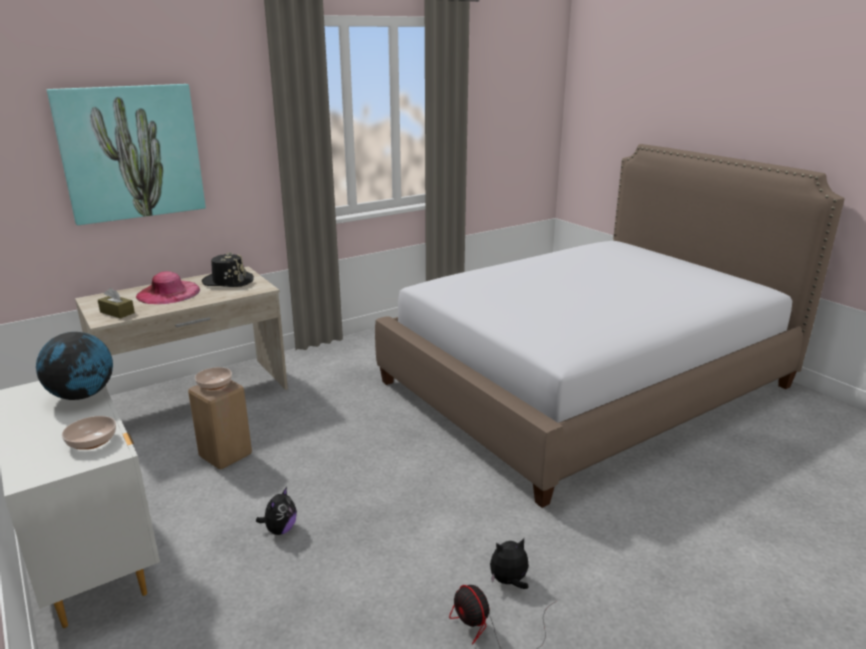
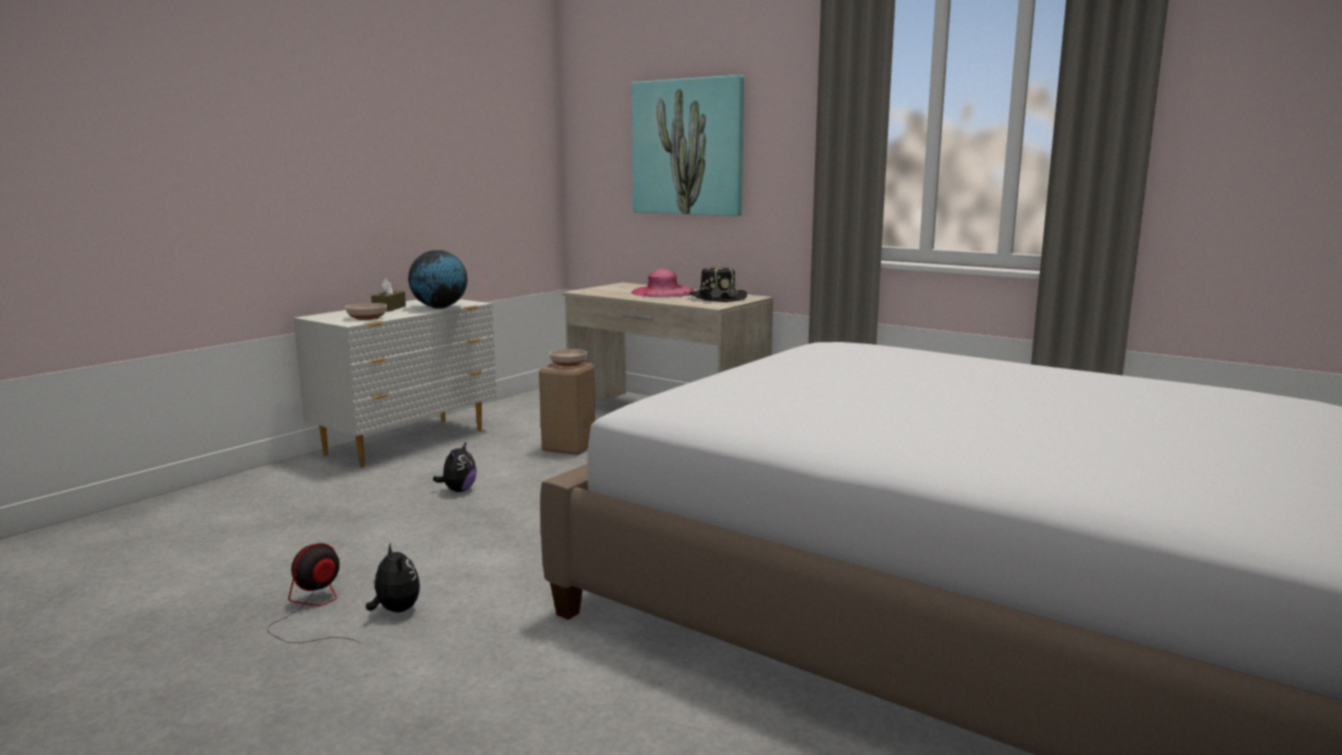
camera: 70 degrees right, 10 degrees down
brown tissue box [98,288,135,319] -> brown tissue box moved to [371,279,406,311]
plush toy [256,487,297,535] -> plush toy turned 75 degrees counterclockwise [433,443,476,492]

